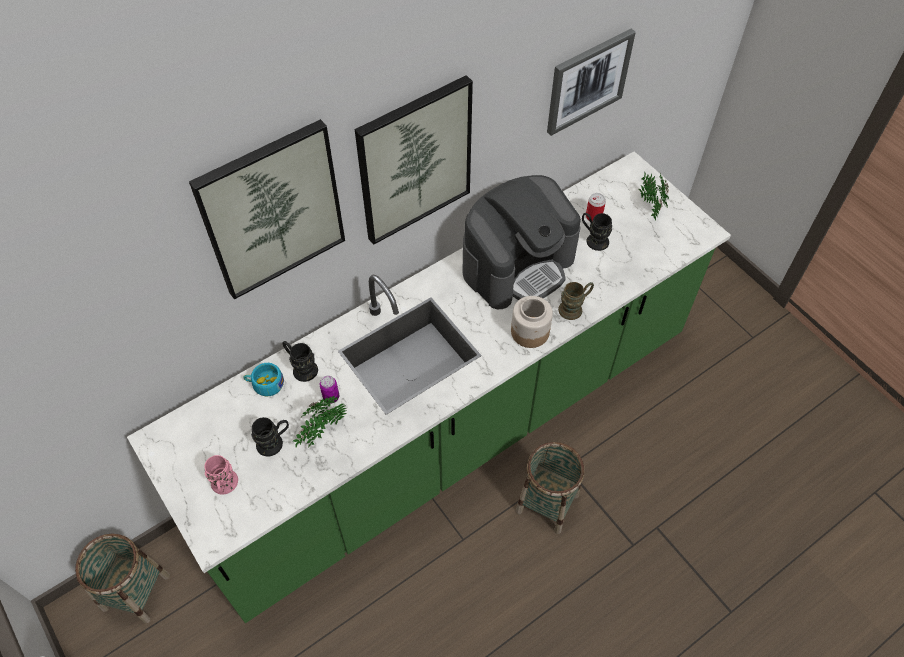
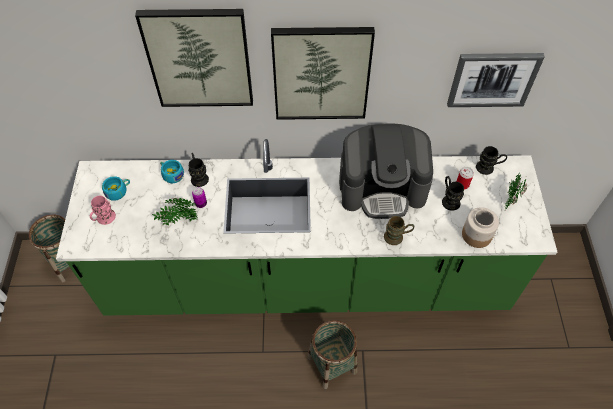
camera: 35 degrees right, 0 degrees up
black mug [251,417,289,457] -> black mug moved to [476,146,507,175]
jar [511,296,553,348] -> jar moved to [462,207,499,248]
none -> turquoise cup [102,176,130,201]

